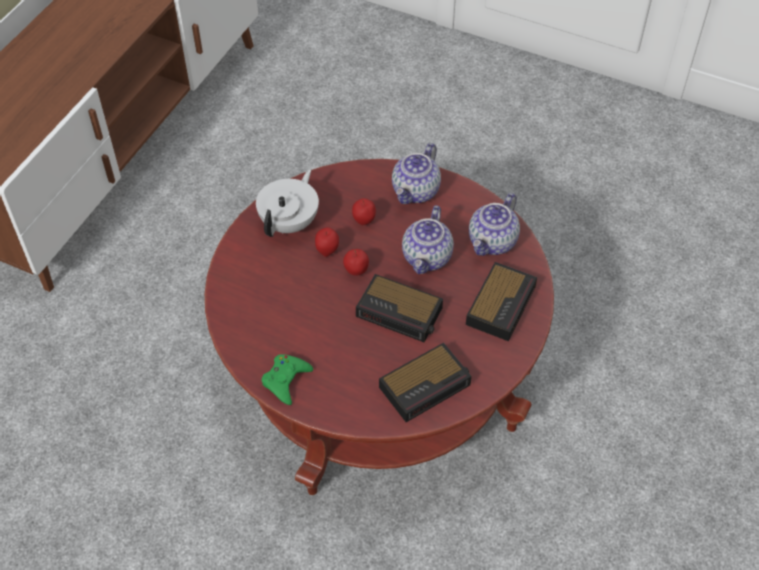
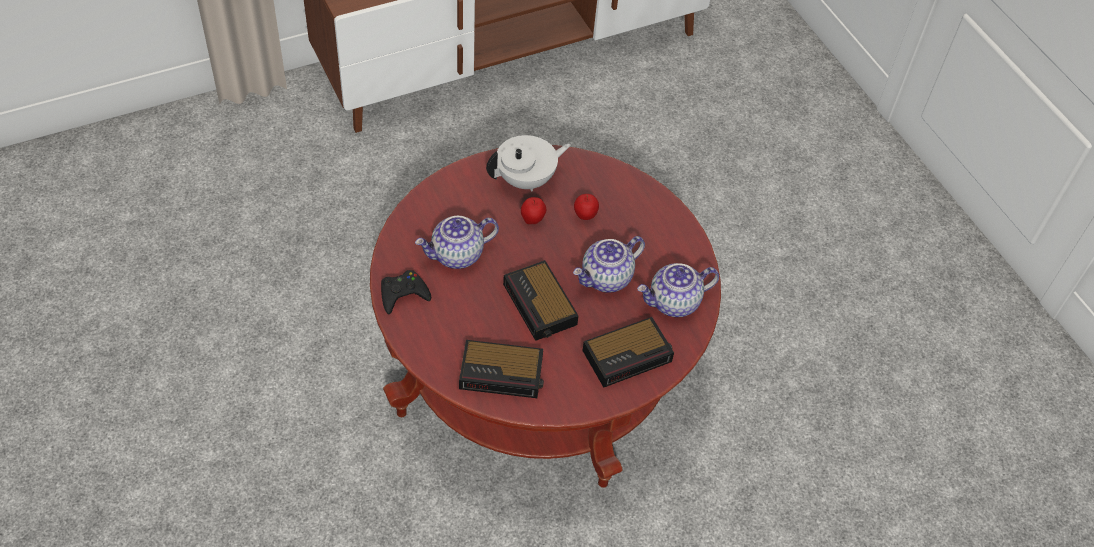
camera: 35 degrees right, 0 degrees up
green game controller [262,354,313,405] -> black game controller [381,270,431,314]
apple [343,249,369,276] -> none
teapot [392,143,441,204] -> teapot moved to [415,216,499,269]

